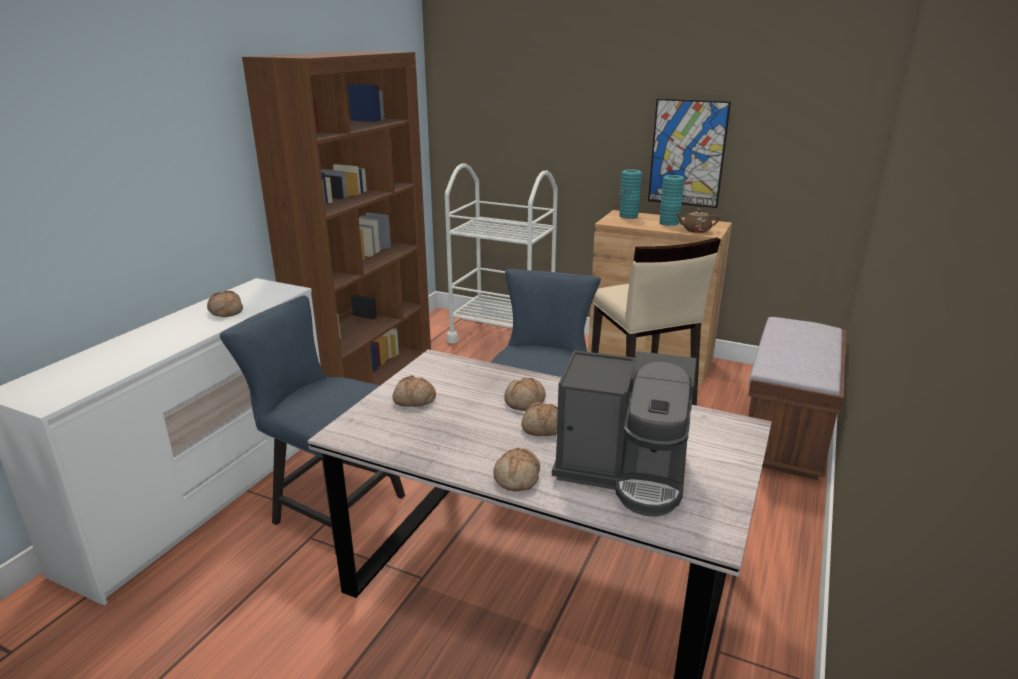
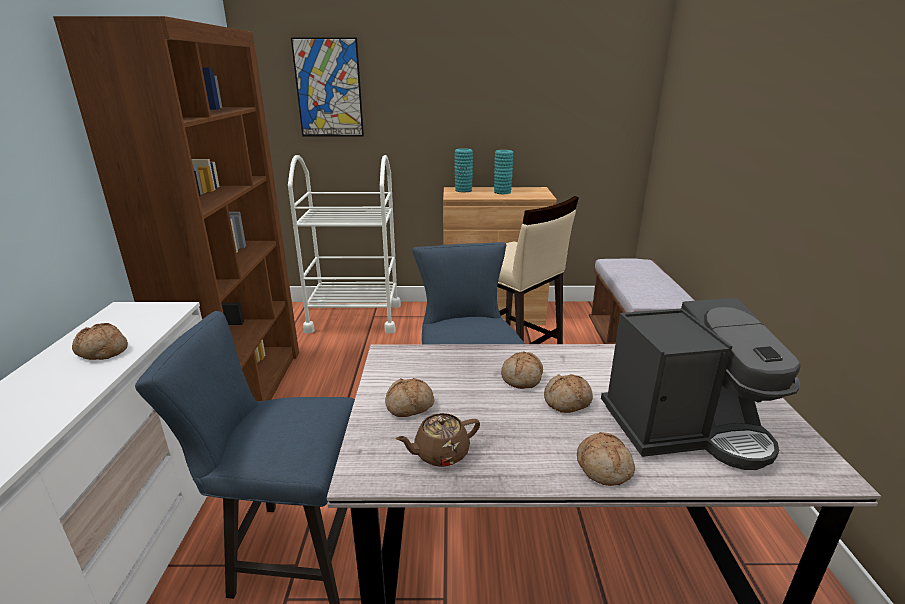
camera: 25 degrees left, 0 degrees up
picture [648,99,731,208] -> picture moved to [291,37,364,136]
brown teapot [675,209,720,233] -> brown teapot moved to [396,413,480,467]

